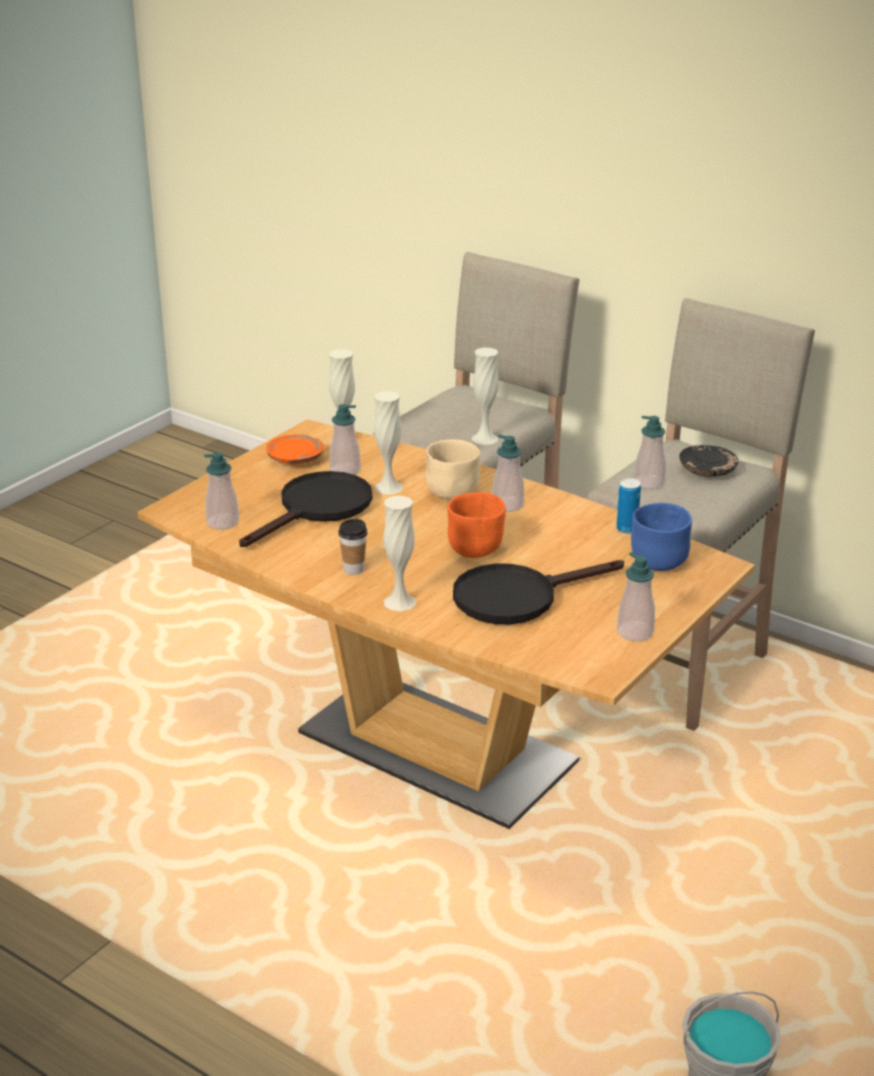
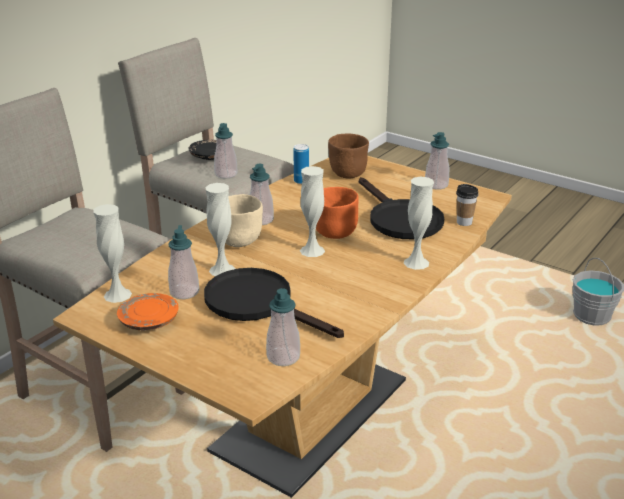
camera: 90 degrees left, 0 degrees up
cup [338,519,367,575] -> cup moved to [456,184,479,226]
white vase [472,348,499,445] -> white vase moved to [300,166,325,257]
blue bowl [631,503,692,571] -> brown bowl [328,133,369,178]

